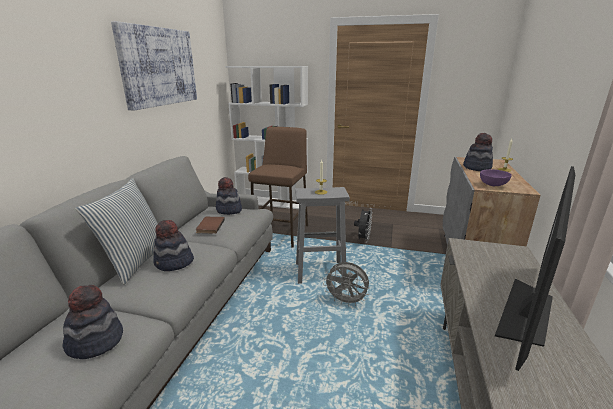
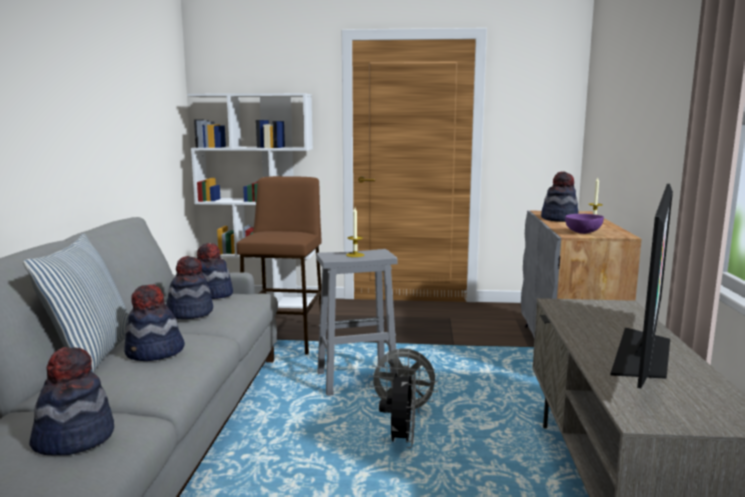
camera: 10 degrees left, 10 degrees down
picture [111,21,197,110] -> none
brown book [196,217,225,234] -> hat [166,256,213,319]
black fan [354,208,373,243] -> black fan moved to [379,369,416,448]

